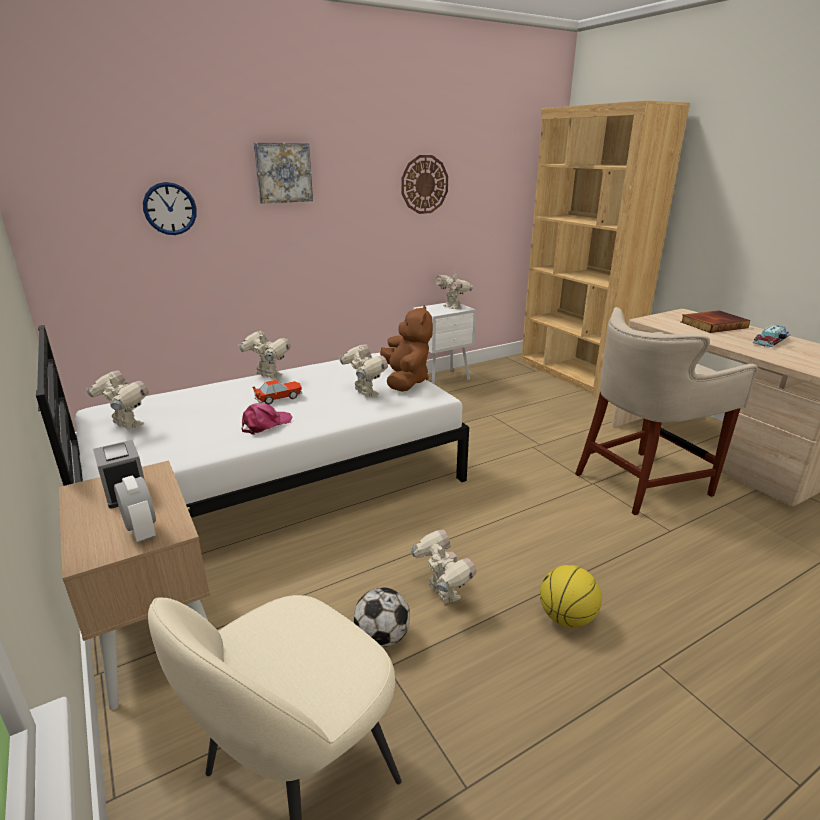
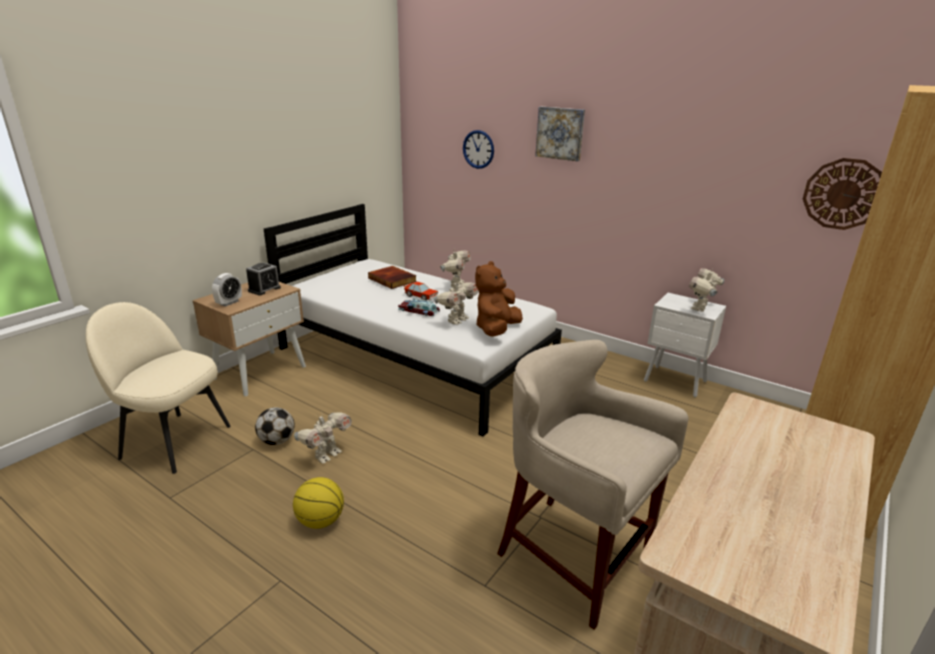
camera: 65 degrees right, 0 degrees up
toy robot [86,370,149,430] -> none
pink cap [242,403,293,435] -> none
brown plush toy [380,305,433,392] -> brown plush toy turned 150 degrees clockwise [475,261,523,337]
wall clock [401,155,448,214] -> wall clock moved to [803,158,882,230]
book [681,310,750,333] -> book moved to [368,266,417,289]
toy car [753,324,791,347] -> toy car moved to [398,298,440,316]

